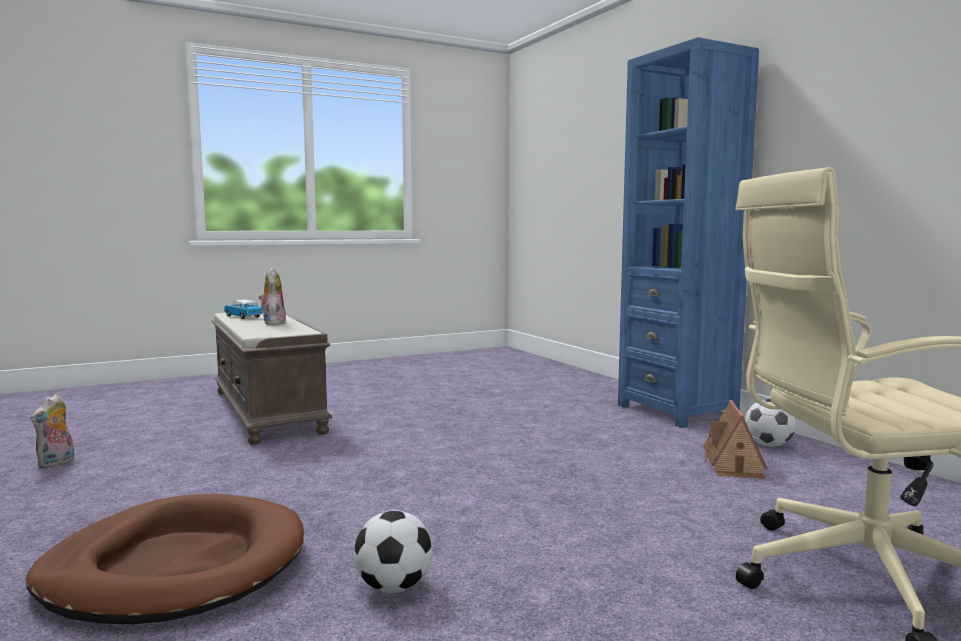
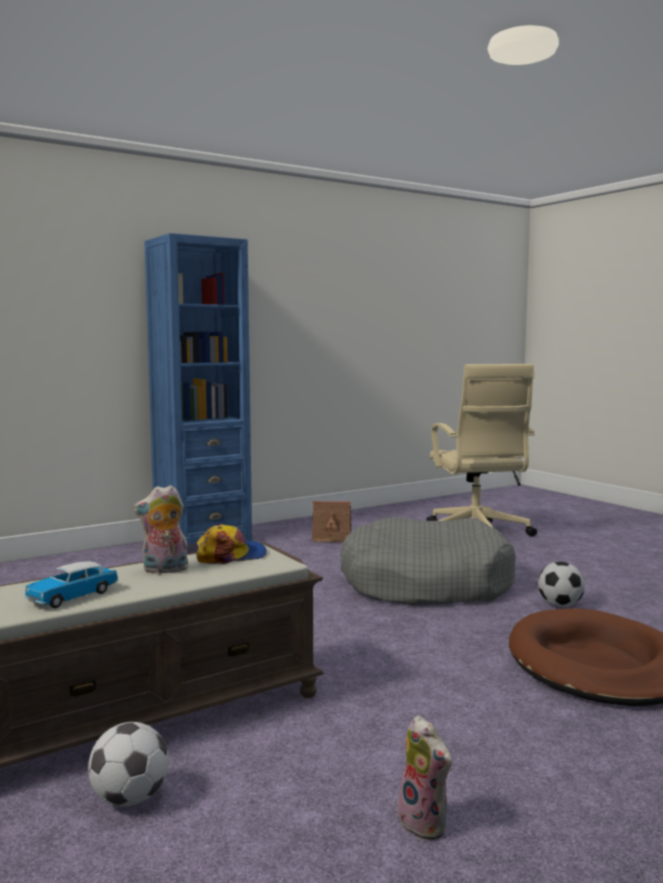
camera: 95 degrees left, 0 degrees up
plush toy [30,394,75,468] -> plush toy turned 45 degrees clockwise [397,715,452,840]
football [745,399,796,447] -> football moved to [88,722,169,806]
none -> cap [196,524,267,564]
none -> grey dog bed [340,517,516,606]

